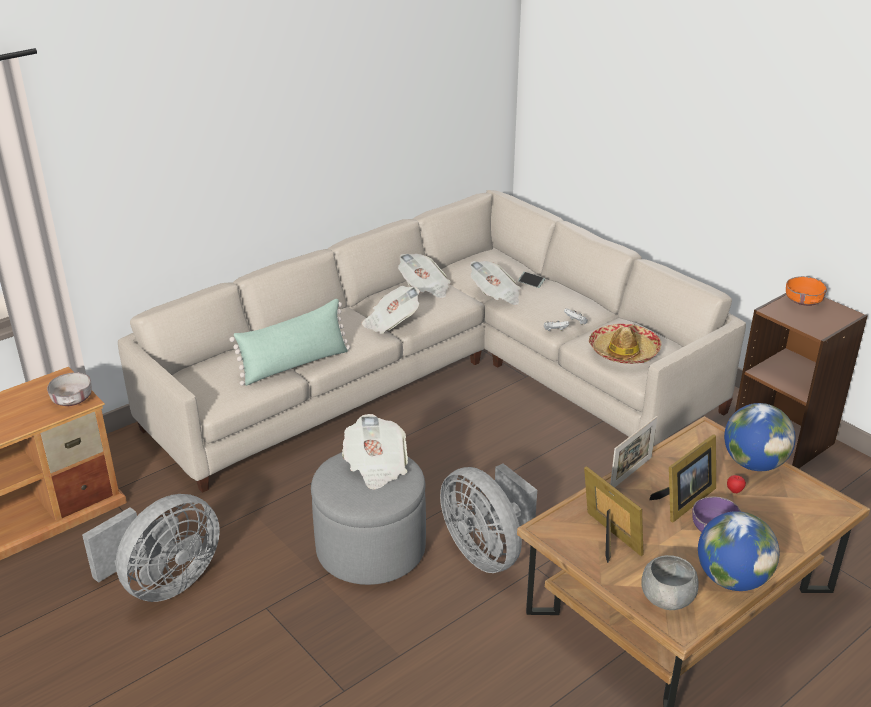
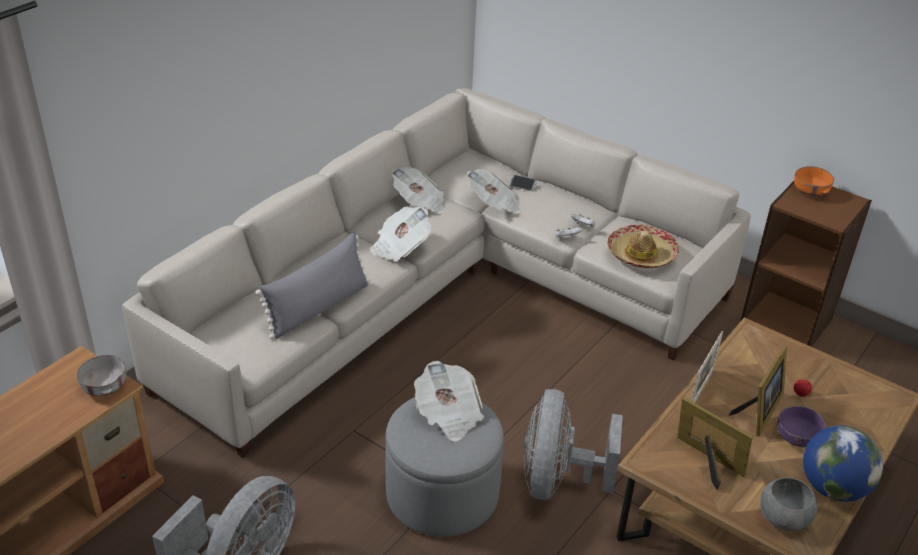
camera: 15 degrees left, 5 degrees up
green pillow [230,299,350,386] -> grey pillow [256,233,370,339]
grey fan [440,463,537,573] -> grey fan turned 60 degrees clockwise [524,389,623,500]
globe [724,403,796,471] -> none

